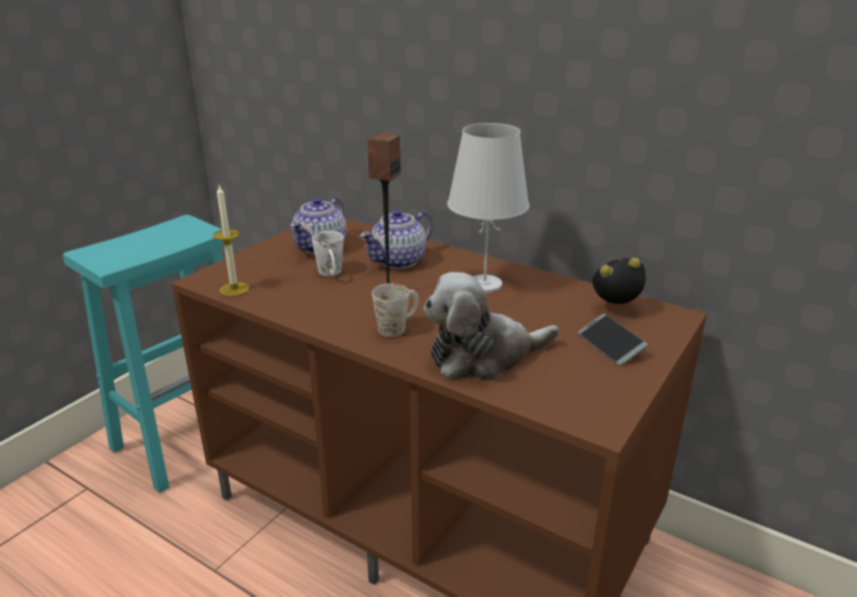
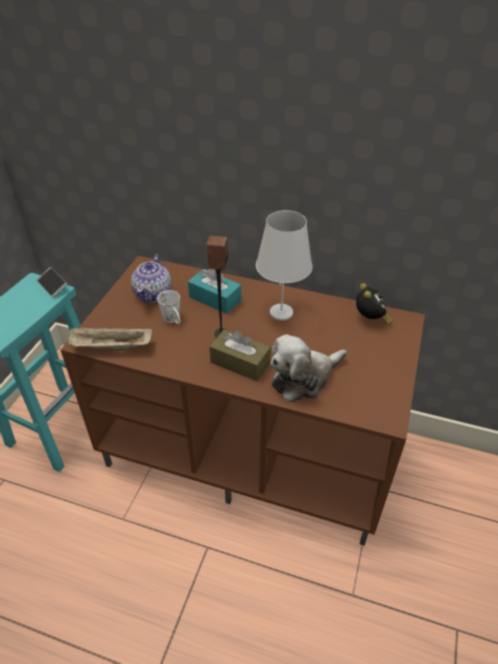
camera: 15 degrees left, 15 degrees up
candle [213,186,249,296] -> beige tray [69,327,152,351]
teapot [360,209,433,269] -> turquoise tissue box [188,269,241,314]
white mug [372,283,419,337] -> brown tissue box [209,329,271,381]
phone [578,314,648,366] -> phone moved to [37,267,68,298]
alarm clock [592,257,646,304] -> alarm clock turned 105 degrees clockwise [356,283,393,324]

